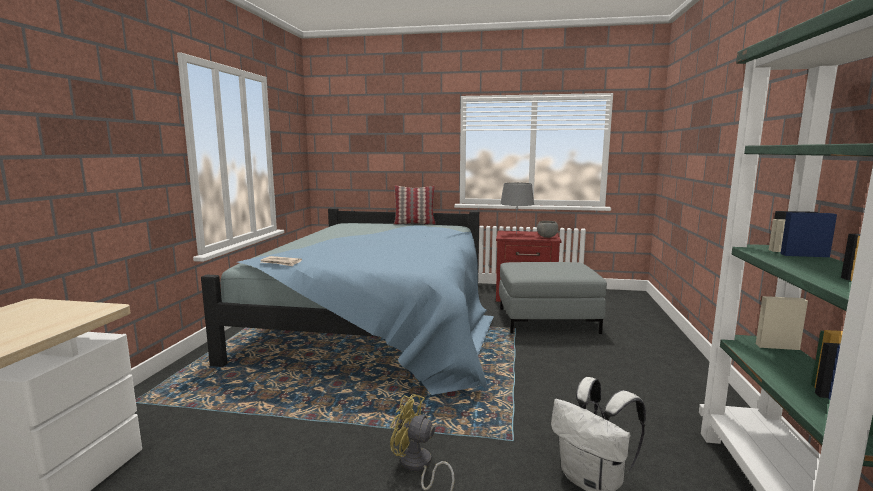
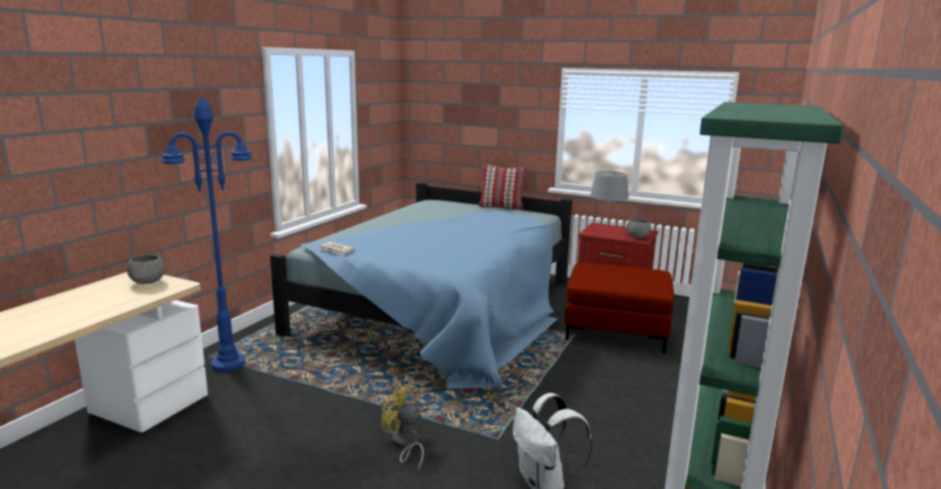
camera: 15 degrees right, 5 degrees up
grey ottoman [499,262,607,334] -> red ottoman [565,263,674,353]
none -> grey bowl [127,255,165,284]
none -> blue floor lamp [161,95,253,372]

